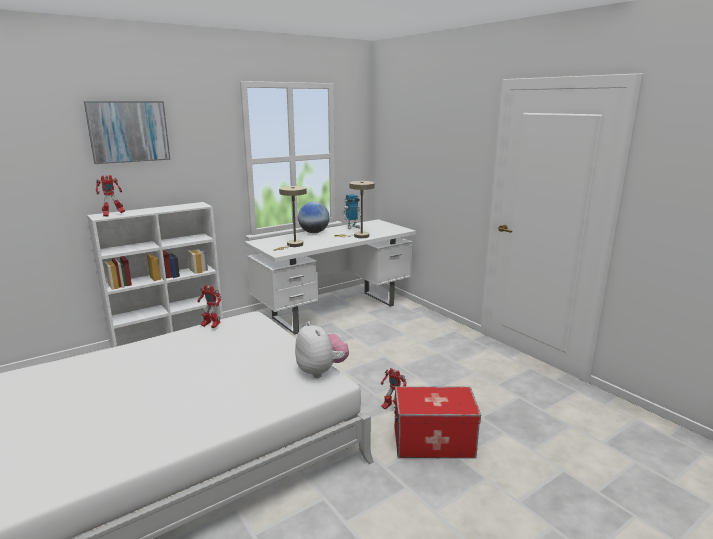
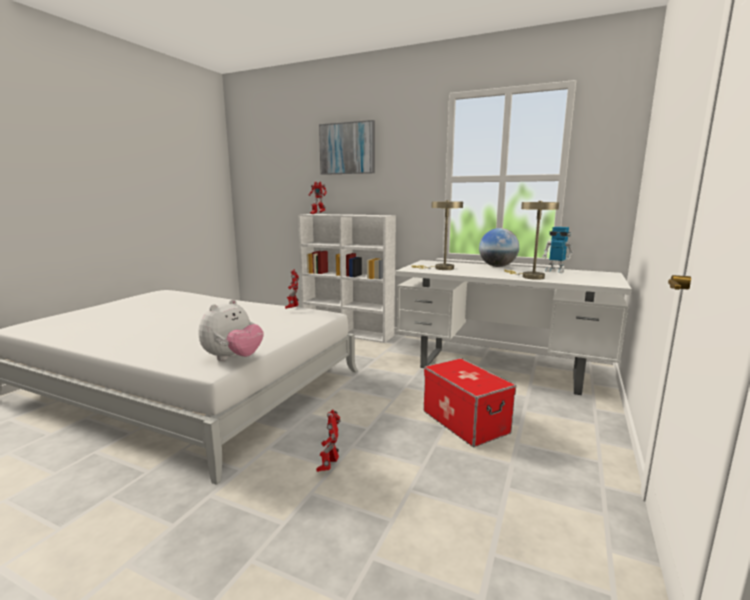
camera: 60 degrees right, 5 degrees down
storage box [394,386,481,458] -> storage box moved to [424,358,516,447]

